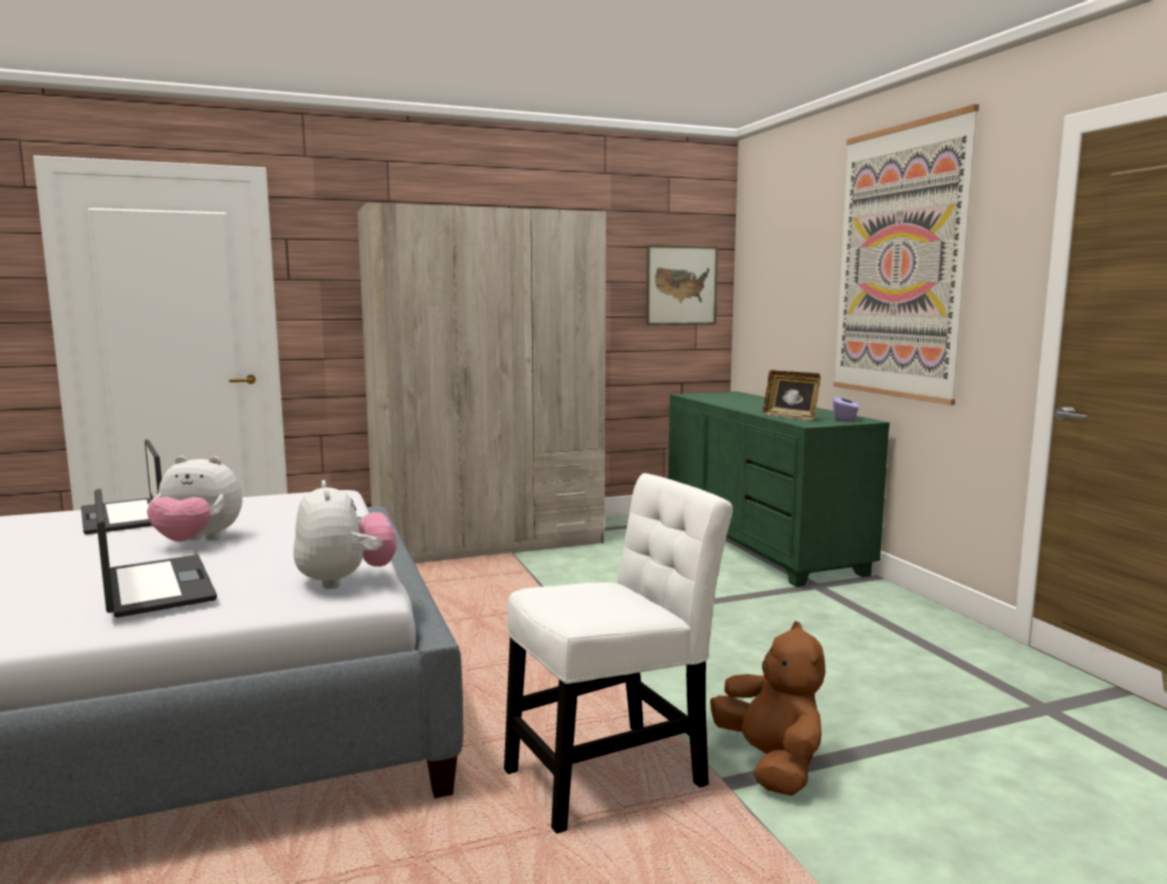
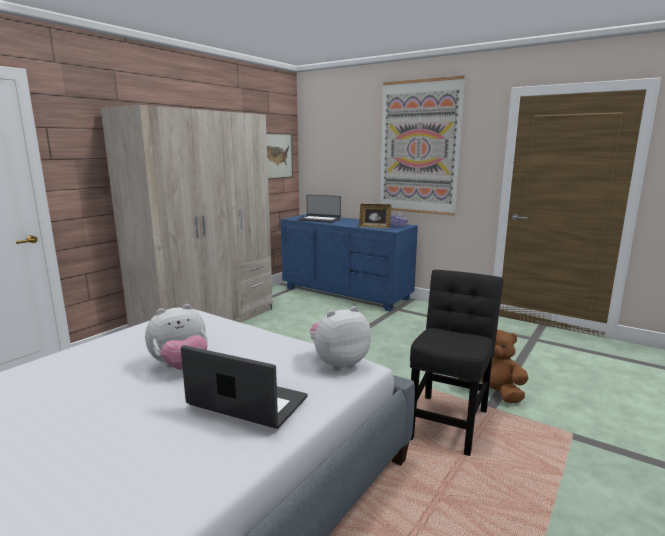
camera: 35 degrees left, 5 degrees up
laptop [81,439,162,535] -> laptop moved to [297,194,341,223]
plush toy [293,480,397,589] -> plush toy turned 60 degrees counterclockwise [310,306,371,371]
white chair [504,473,733,834] -> black chair [410,270,503,456]
green dresser [668,391,890,587] -> blue dresser [281,214,418,311]

